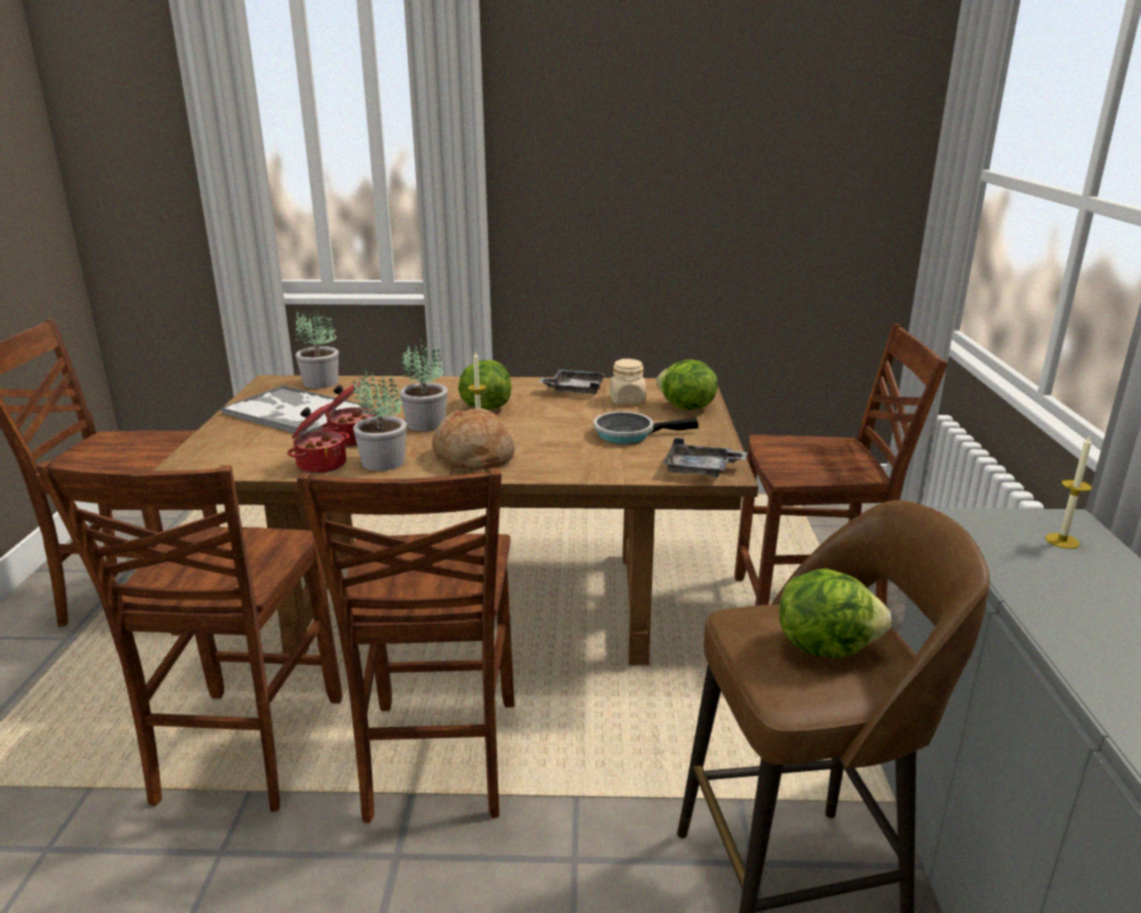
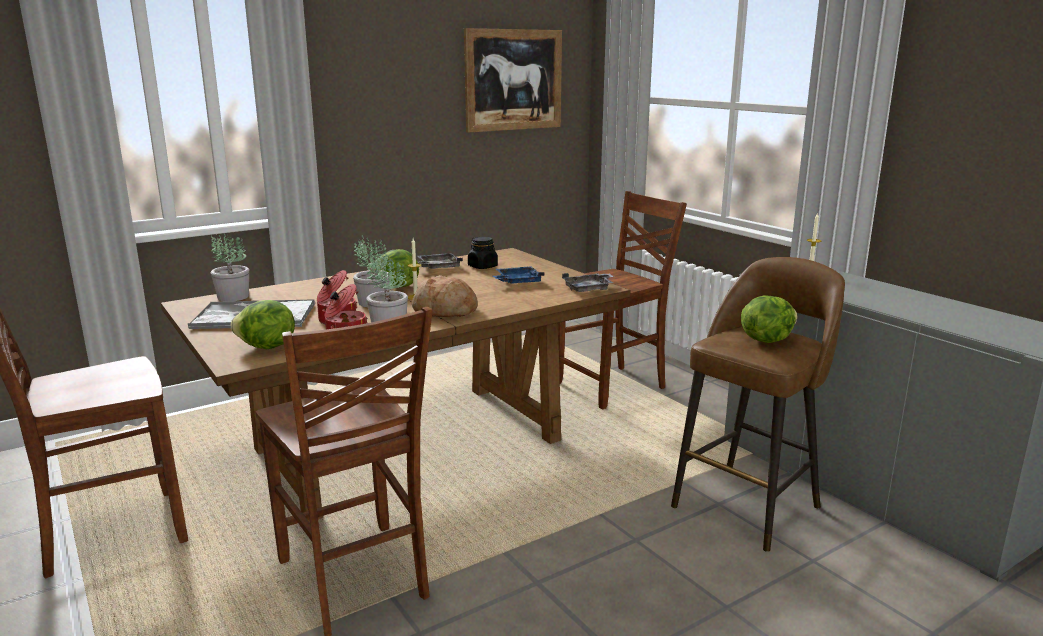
camera: 35 degrees left, 5 degrees down
brown chair [297,469,514,823] -> none
frying pan [593,411,698,444] -> blue tray [493,266,544,284]
beige jar [610,359,646,404] -> black jar [468,237,498,269]
lettuce [656,360,718,410] -> lettuce moved to [231,300,295,349]
none -> picture [464,28,562,133]

